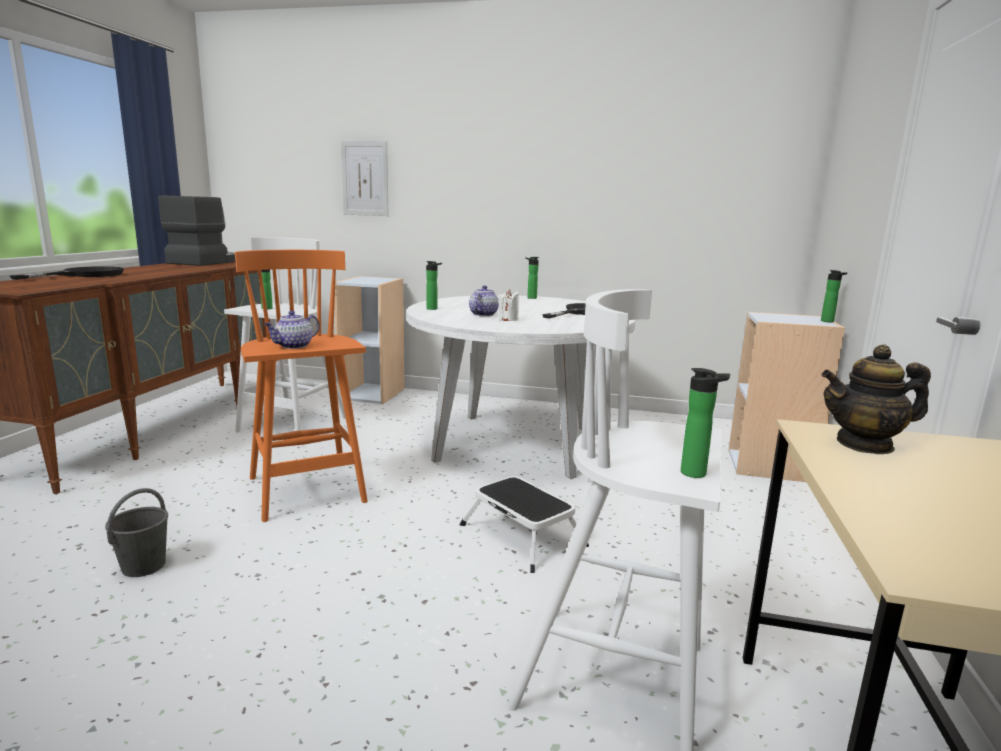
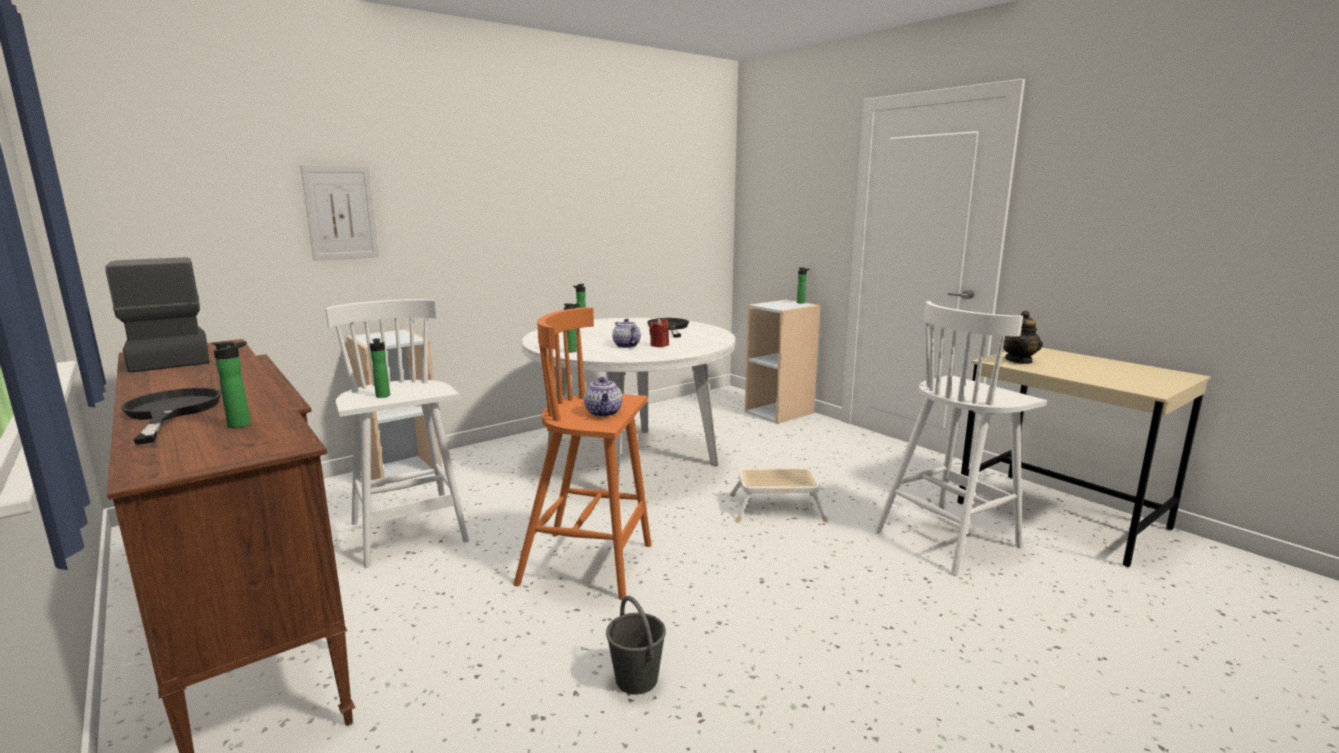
camera: 50 degrees left, 0 degrees up
black step ladder [460,476,589,573] -> beige step ladder [729,468,828,523]
white candle [498,289,519,321] -> red candle [649,318,669,347]
bottle [681,368,730,478] -> bottle moved to [212,341,251,428]

